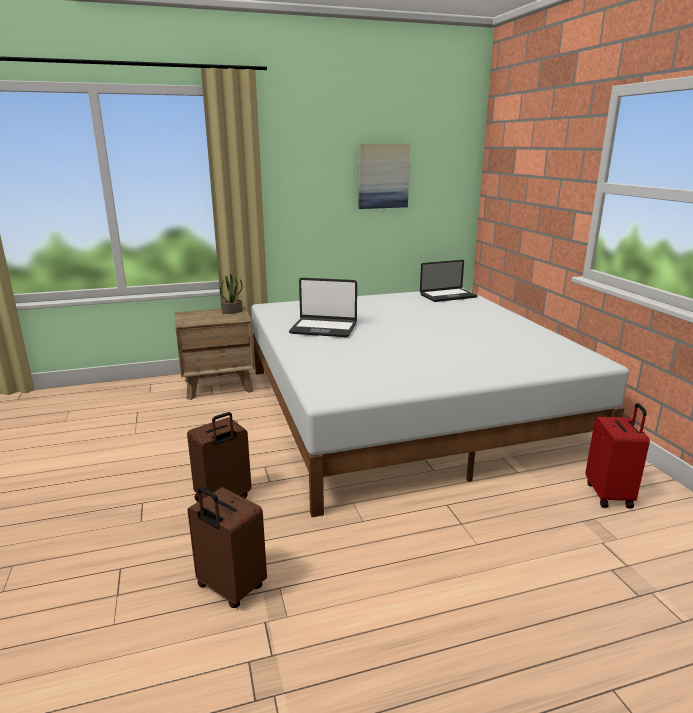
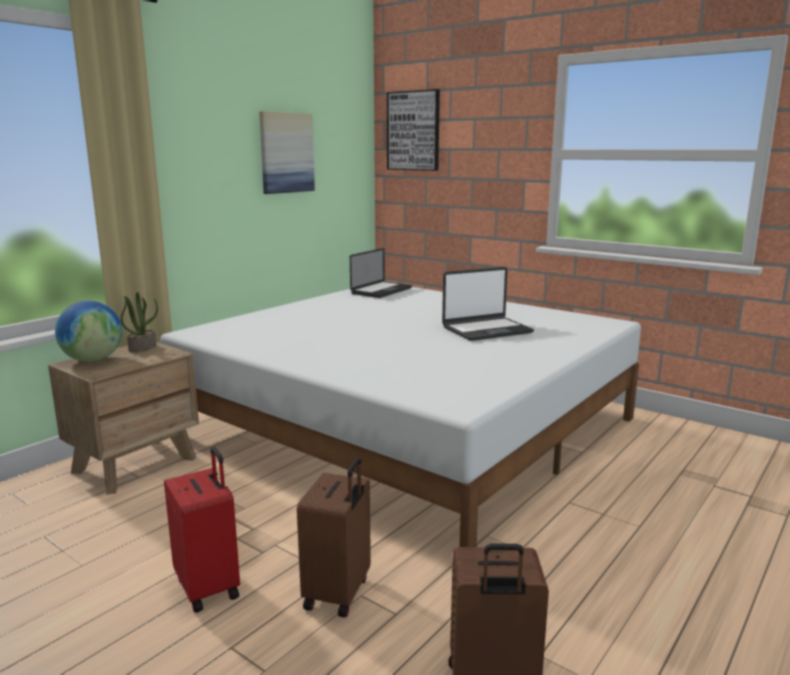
camera: 35 degrees left, 5 degrees down
laptop [289,278,357,337] -> laptop moved to [442,267,534,341]
red suitcase [586,403,650,509] -> red suitcase moved to [164,447,240,613]
none -> globe [55,301,122,362]
none -> picture [387,89,440,171]

